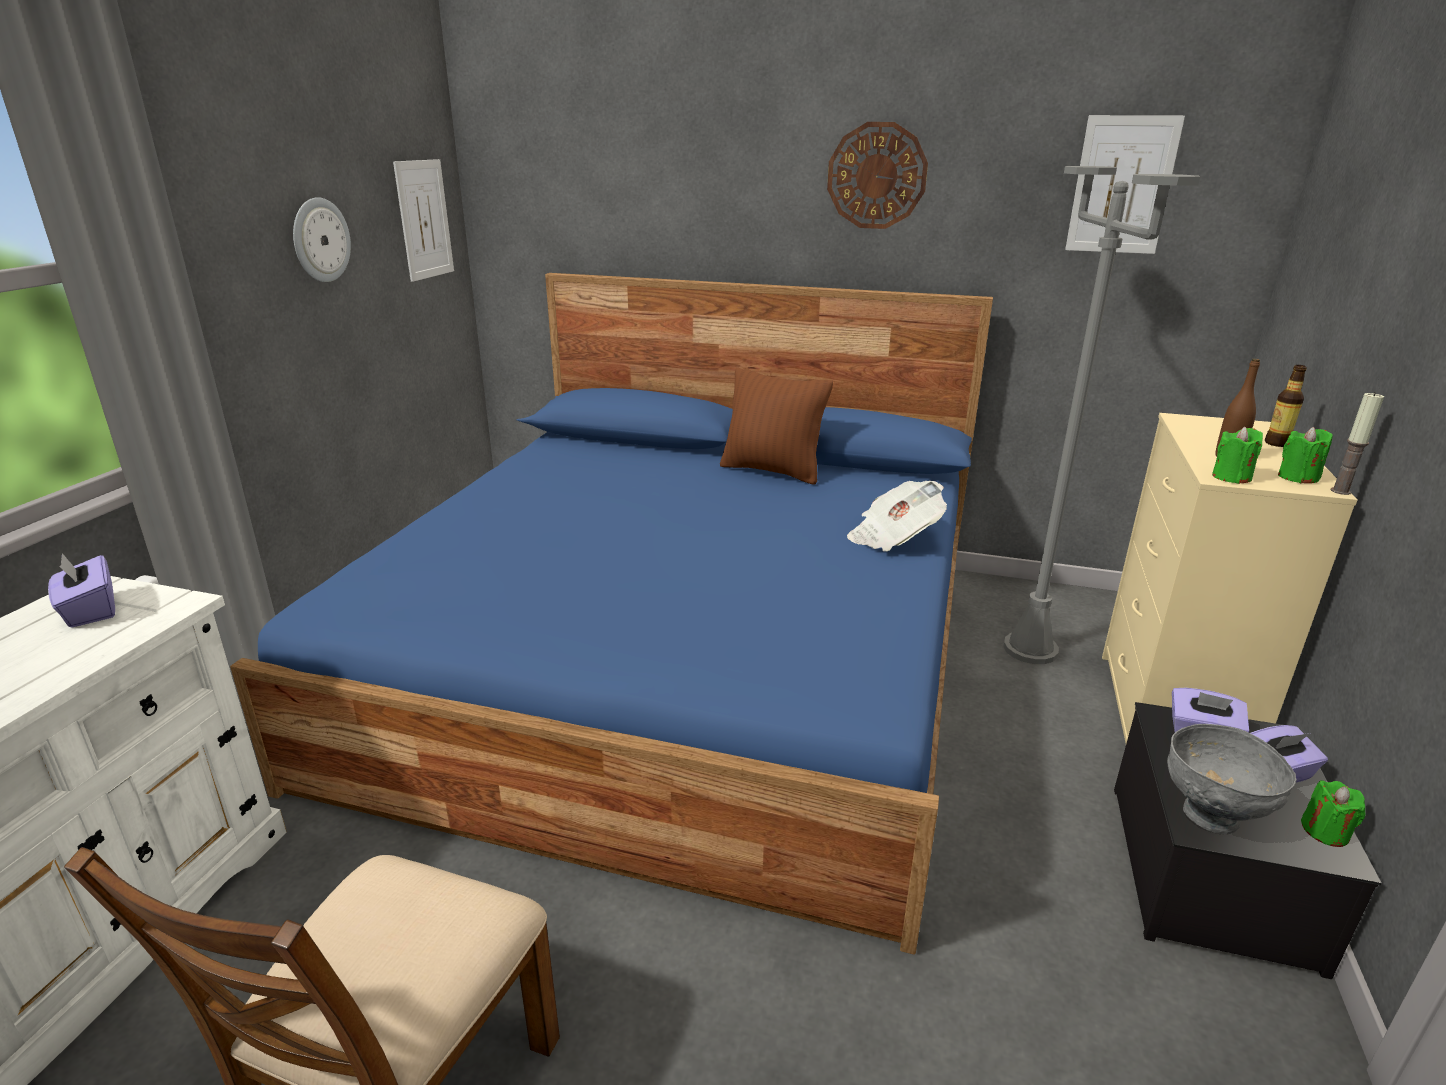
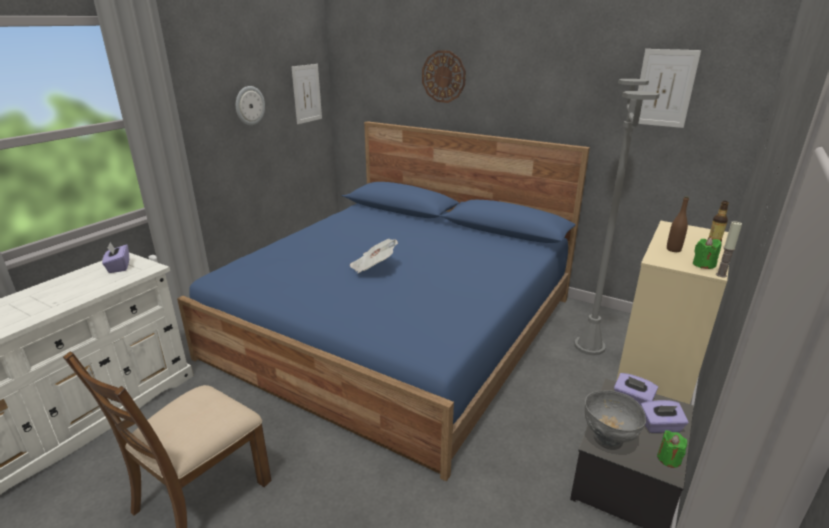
camera: 15 degrees right, 0 degrees up
brown pillow [720,368,833,484] -> none
wall clock [827,122,928,229] -> wall clock moved to [422,50,466,103]
newspaper [847,481,947,551] -> newspaper moved to [350,239,398,273]
green candle [1212,426,1263,484] -> none

